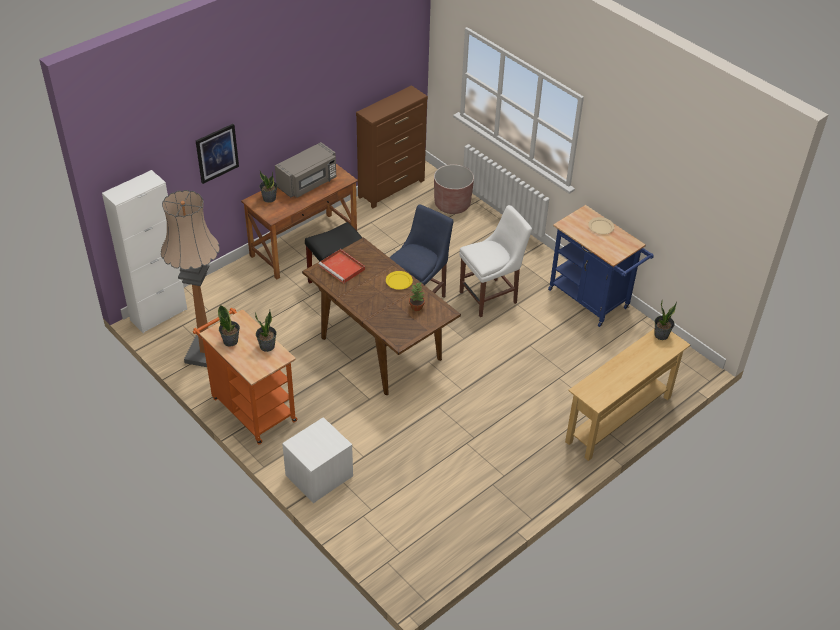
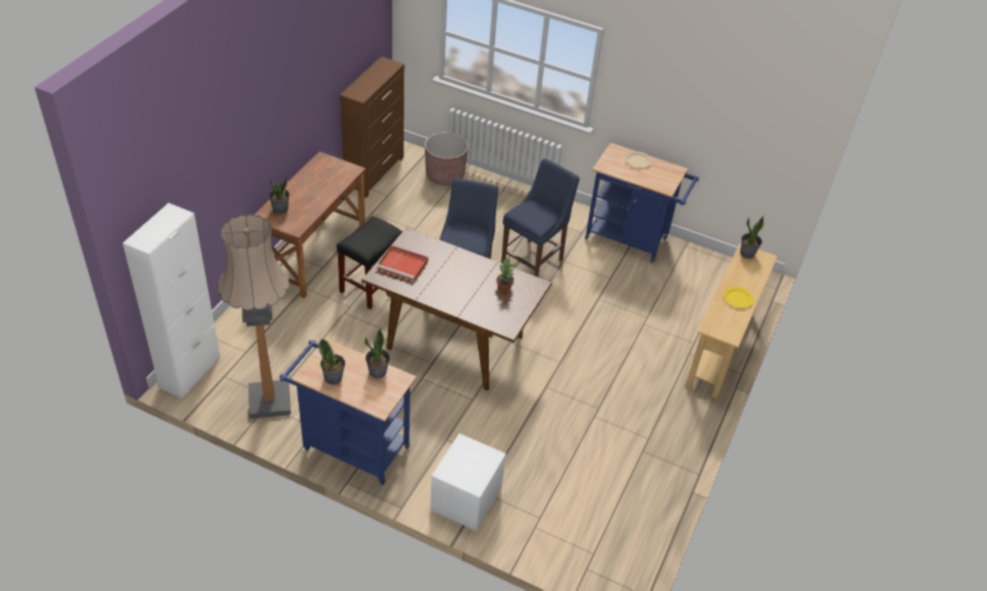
camera: 25 degrees left, 0 degrees up
orange cart [193,308,297,445] -> blue cart [280,338,416,485]
picture [196,124,239,184] -> none
grey microwave [275,142,336,198] -> none
yellow plate [386,271,413,290] -> yellow plate moved to [724,287,754,308]
white chair [459,205,532,317] -> blue chair [501,159,580,277]

